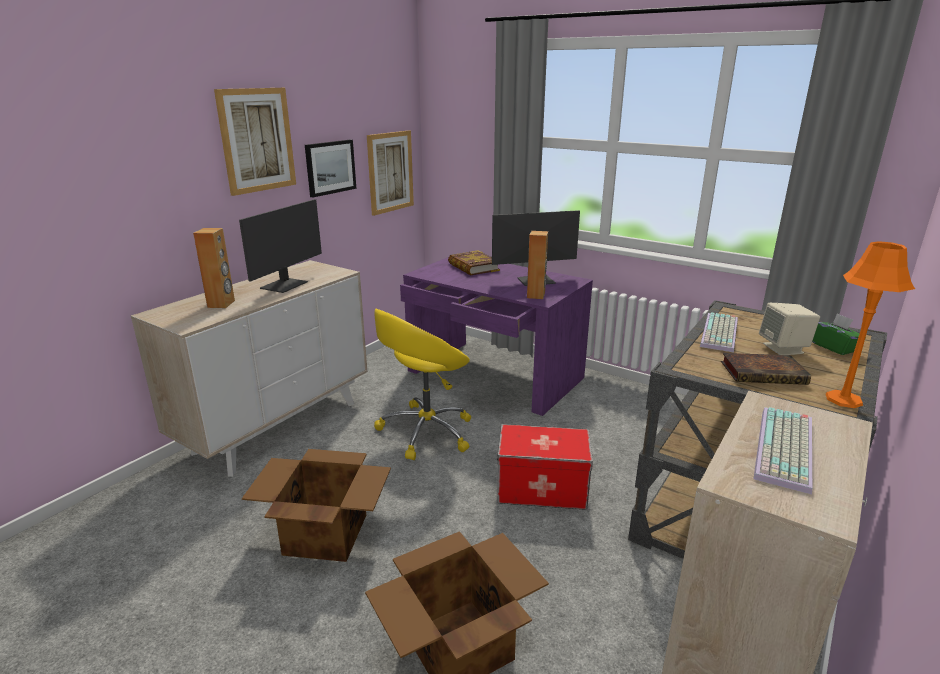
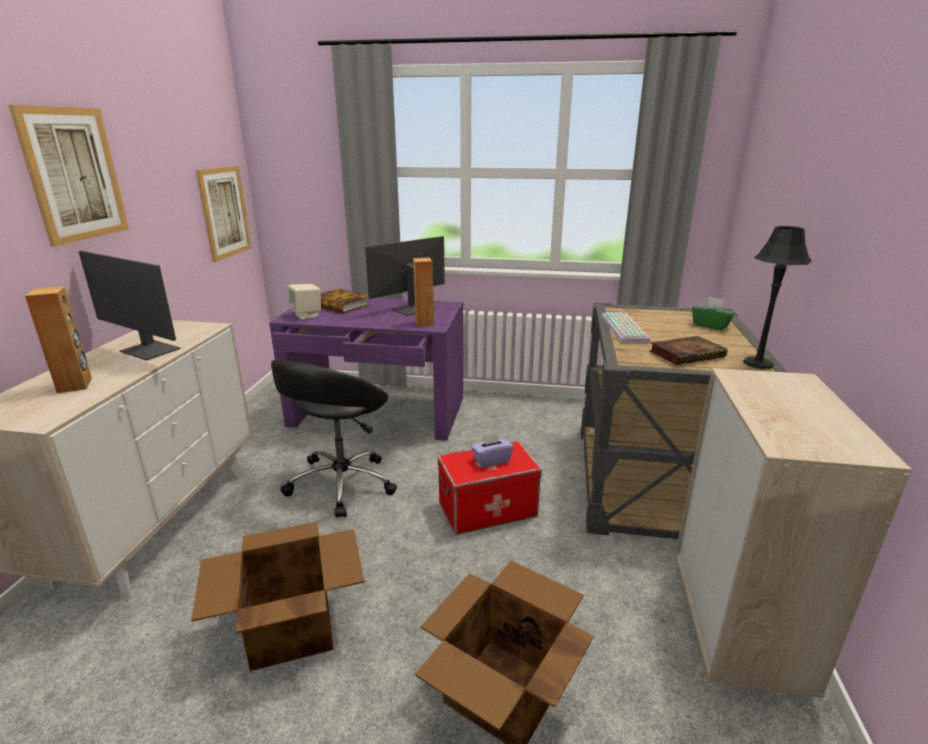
camera: 25 degrees left, 0 degrees up
monitor [239,199,322,293] -> monitor turned 120 degrees clockwise [79,251,181,361]
picture [305,140,356,197] -> none
yellow office chair [374,309,471,460] -> black office chair [271,360,397,517]
keyboard [753,407,812,495] -> none
beige speaker [759,303,820,355] -> beige speaker moved to [288,284,321,320]
orange table lamp [826,241,915,408] -> black table lamp [743,226,812,369]
none -> purple tissue box [471,433,513,468]

